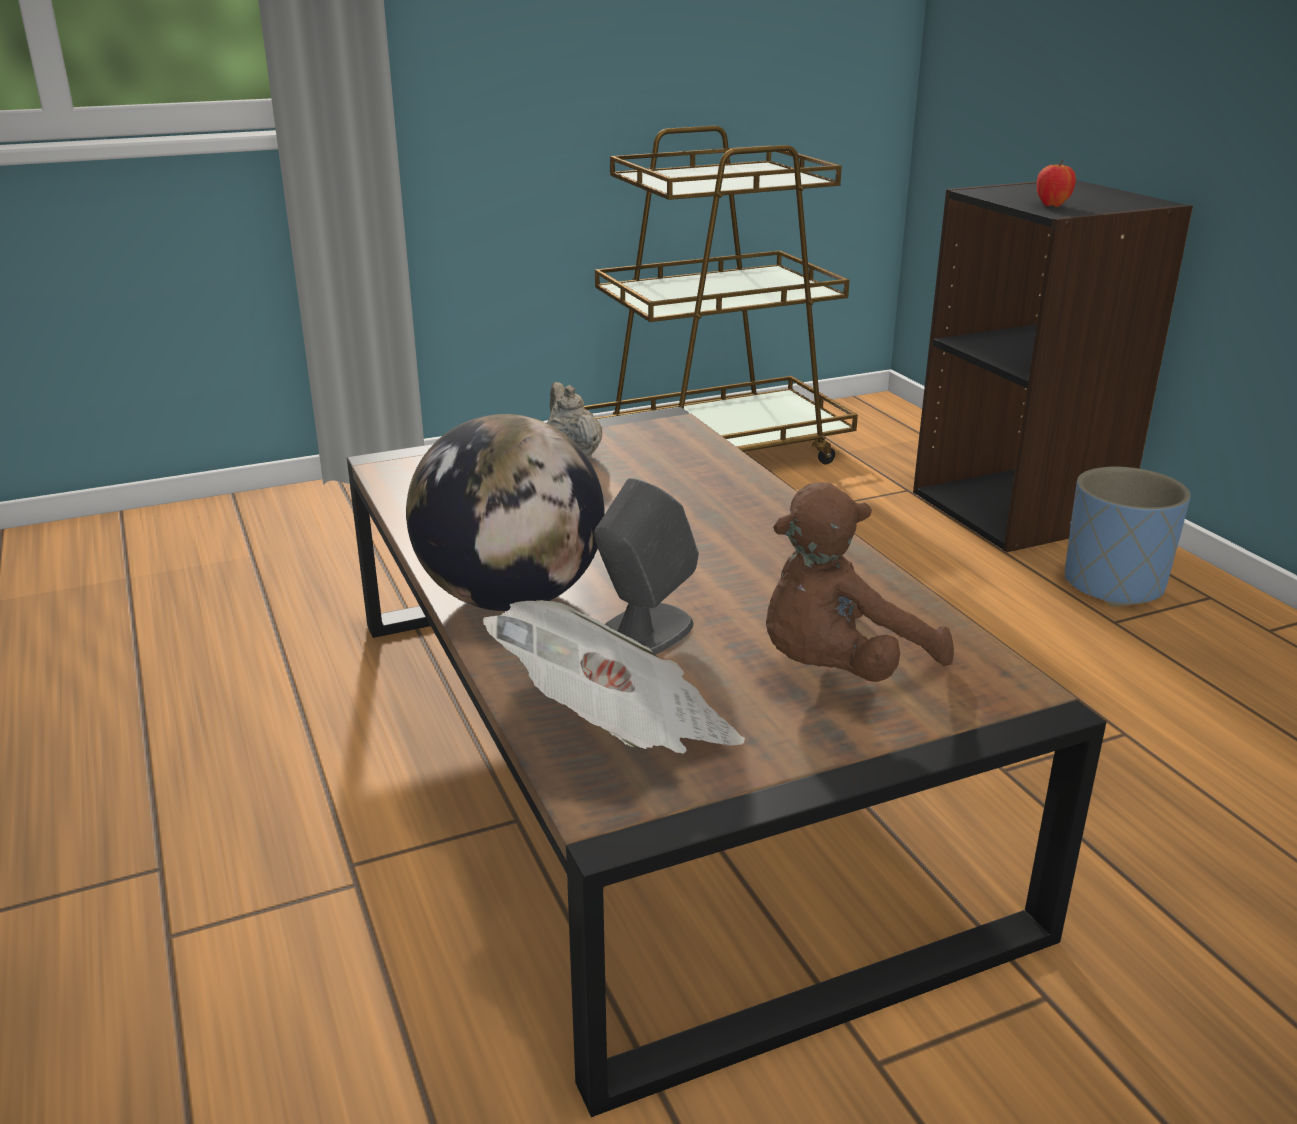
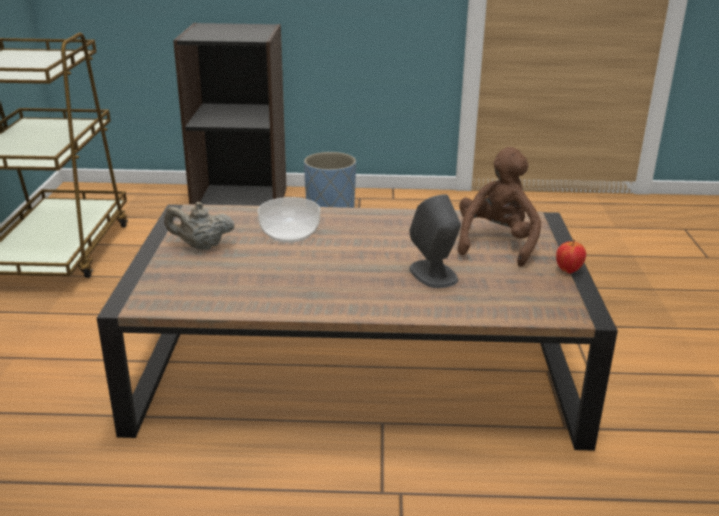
camera: 65 degrees left, 0 degrees up
globe [406,414,604,611] -> none
newspaper [483,600,745,754] -> none
brown plush toy [766,482,954,682] -> brown plush toy turned 150 degrees counterclockwise [457,147,541,267]
apple [1037,160,1076,207] -> apple moved to [556,239,586,273]
none -> bowl [258,197,320,243]

